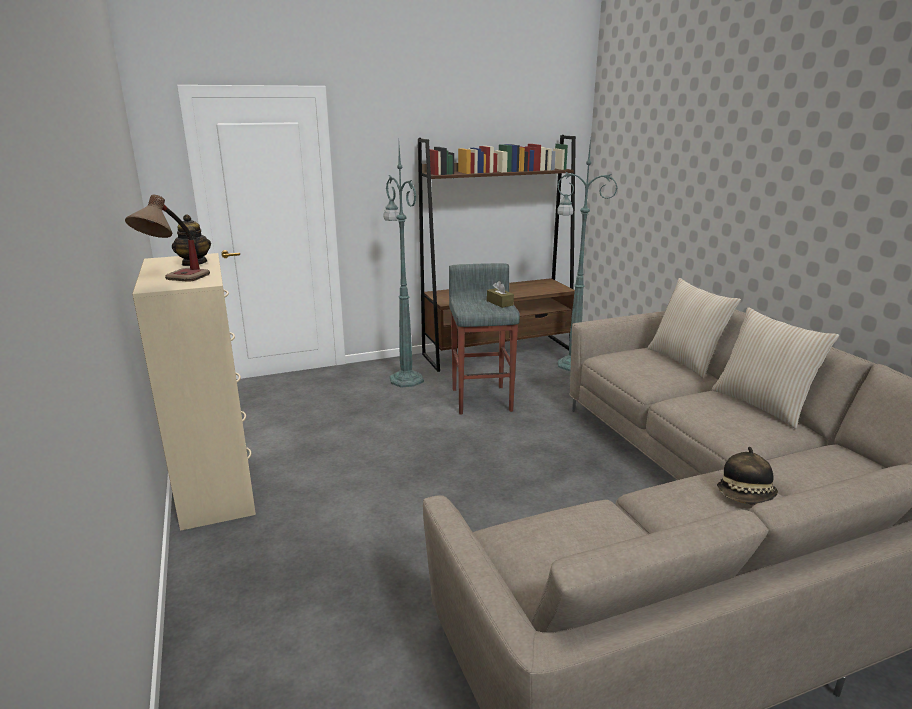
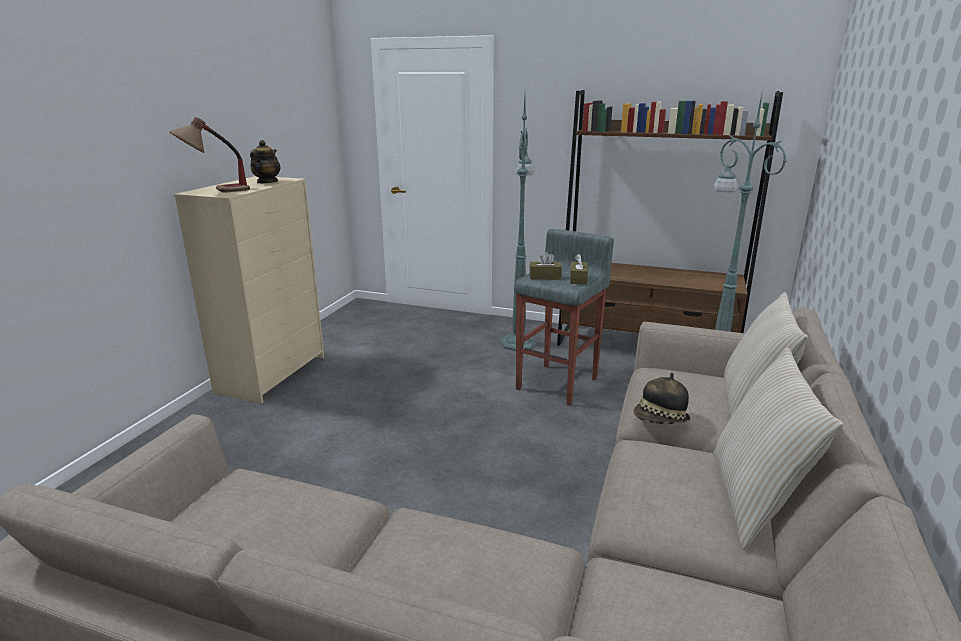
camera: 40 degrees right, 0 degrees up
hat [717,447,778,505] -> hat moved to [633,373,690,424]
none -> brown tissue box [529,252,562,280]

